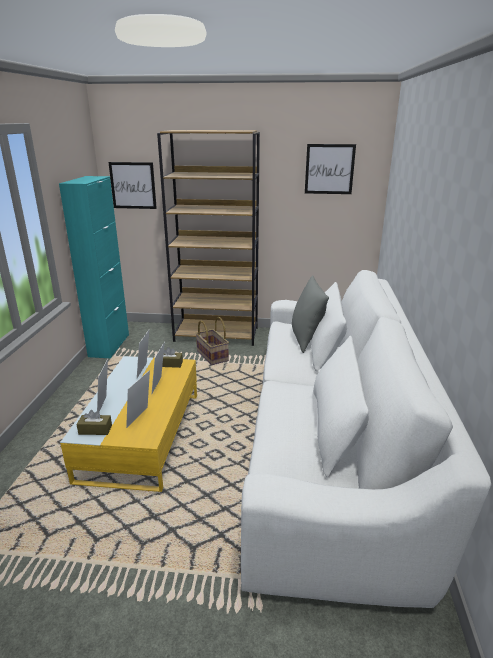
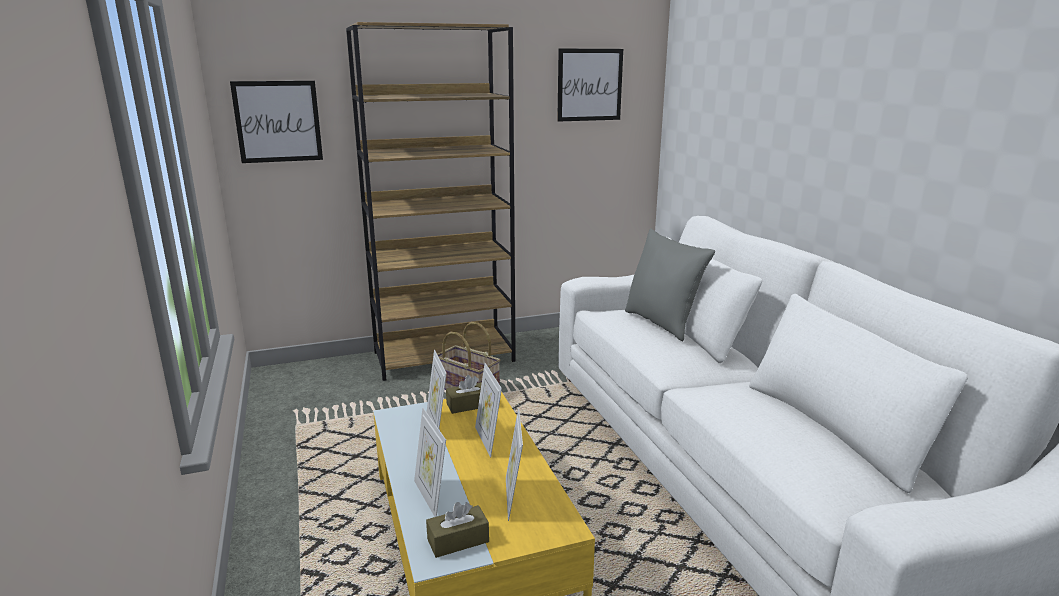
camera: 25 degrees left, 5 degrees down
turquoise cabinet [59,176,129,358] -> none

